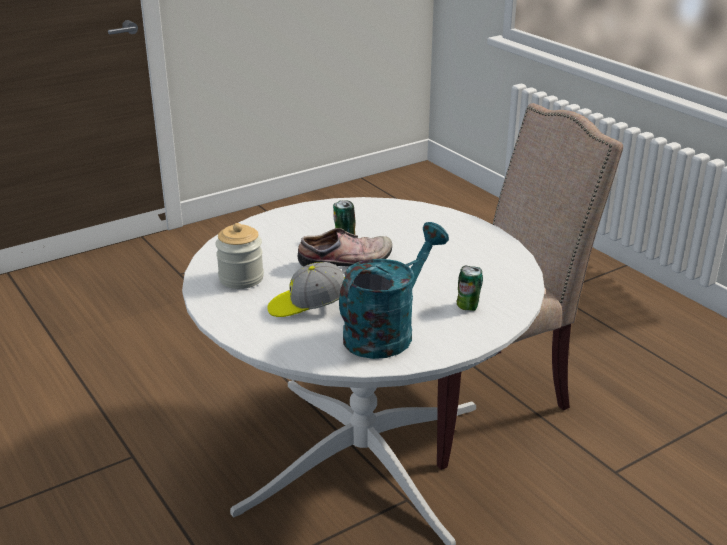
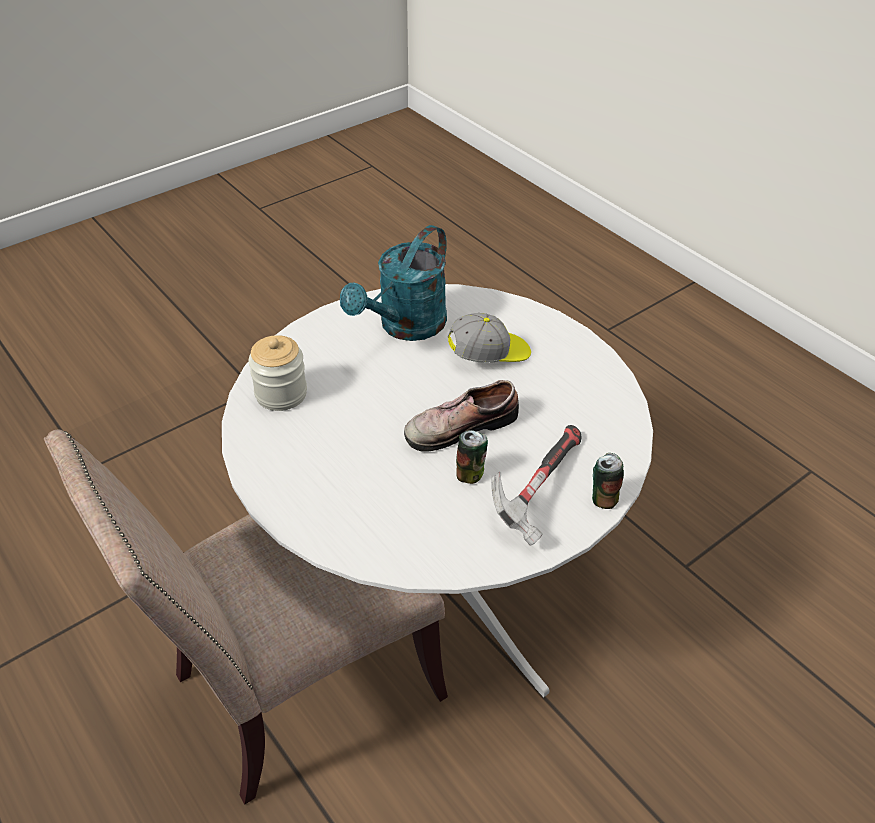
camera: 175 degrees right, 15 degrees up
jar [215,223,264,289] -> jar moved to [248,335,307,411]
can [457,266,483,311] -> can moved to [592,453,624,509]
none -> hammer [491,425,582,545]

